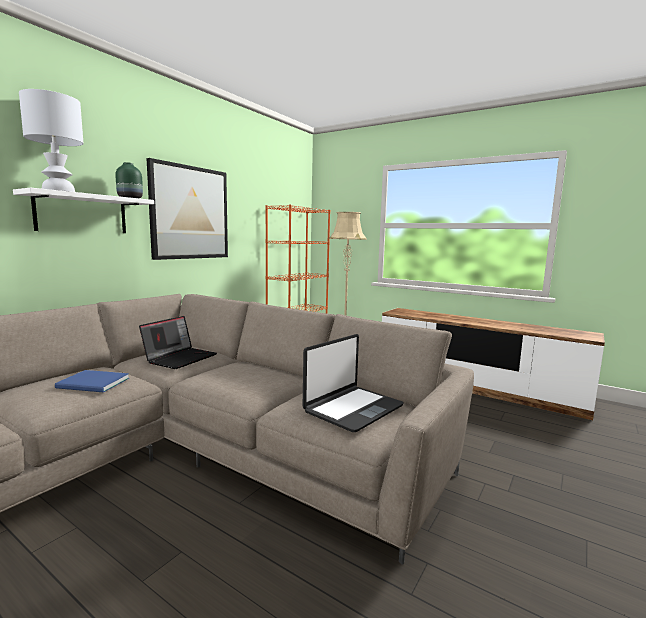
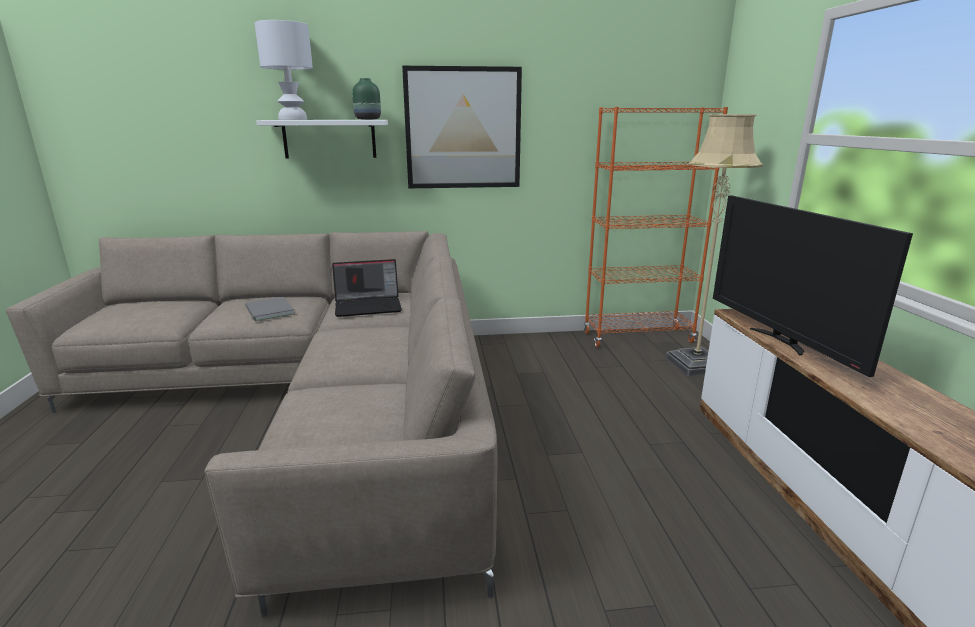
camera: 50 degrees right, 10 degrees up
blue book [55,370,129,393] -> grey book [245,297,295,321]
laptop [303,334,404,432] -> none
none -> television [713,195,913,377]

